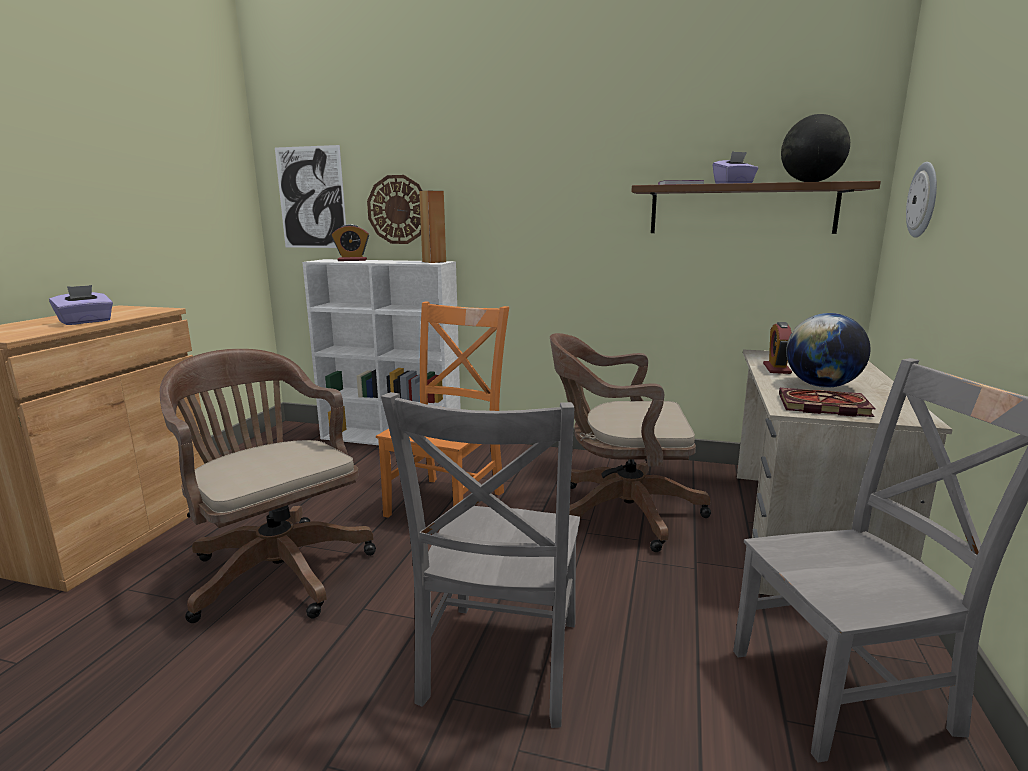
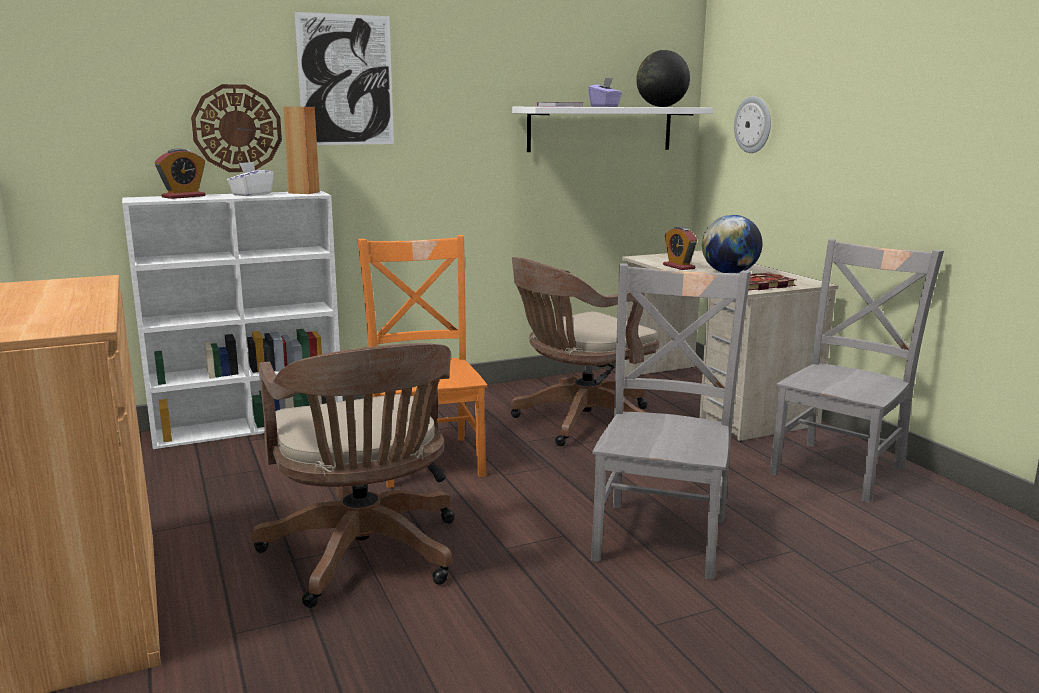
camera: 40 degrees left, 0 degrees up
purple tissue box [49,285,113,325] -> none
brown office chair [160,349,376,623] -> brown office chair turned 120 degrees counterclockwise [252,343,455,608]
picture [275,145,346,248] -> picture moved to [295,12,394,145]
grey chair [381,392,580,728] -> grey chair turned 135 degrees counterclockwise [591,263,751,580]
brown shelf [631,181,881,234] -> white shelf [512,107,713,152]
none -> white tissue box [227,162,274,196]

